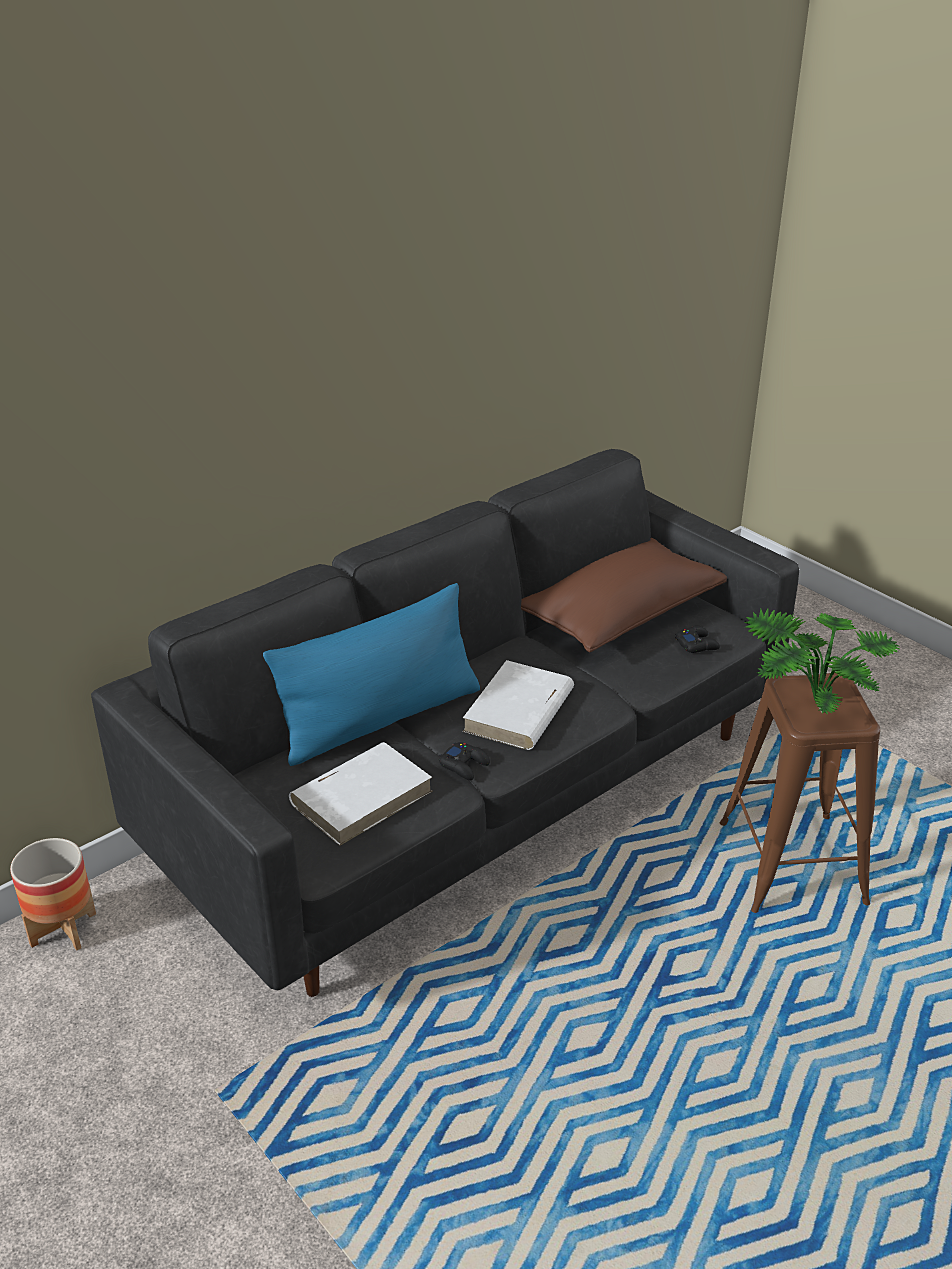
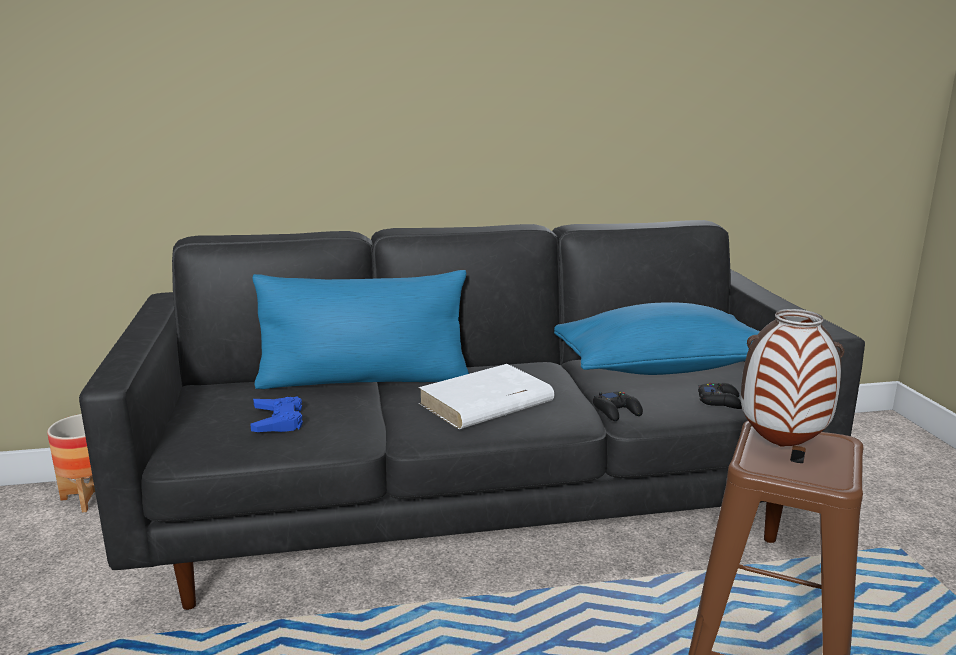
camera: 30 degrees right, 15 degrees down
white book [289,742,433,846] -> blue game controller [250,396,303,432]
black game controller [439,742,490,781] -> black game controller moved to [593,391,643,421]
brown pillow [521,538,727,652] -> blue pillow [554,302,760,375]
potted plant [744,608,899,715] -> vase [741,309,845,447]

